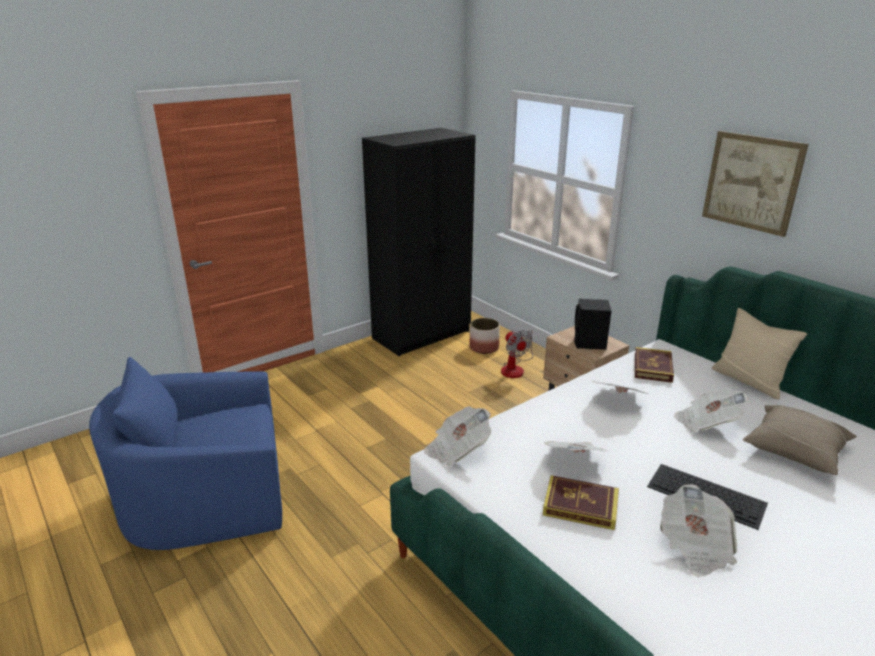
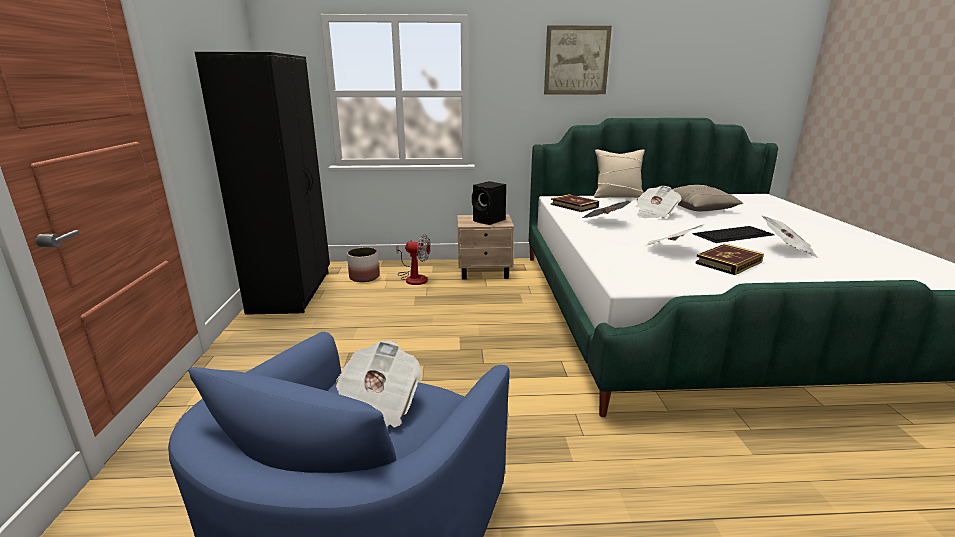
camera: 55 degrees left, 5 degrees down
newspaper [424,406,491,466] -> newspaper moved to [335,340,422,427]

